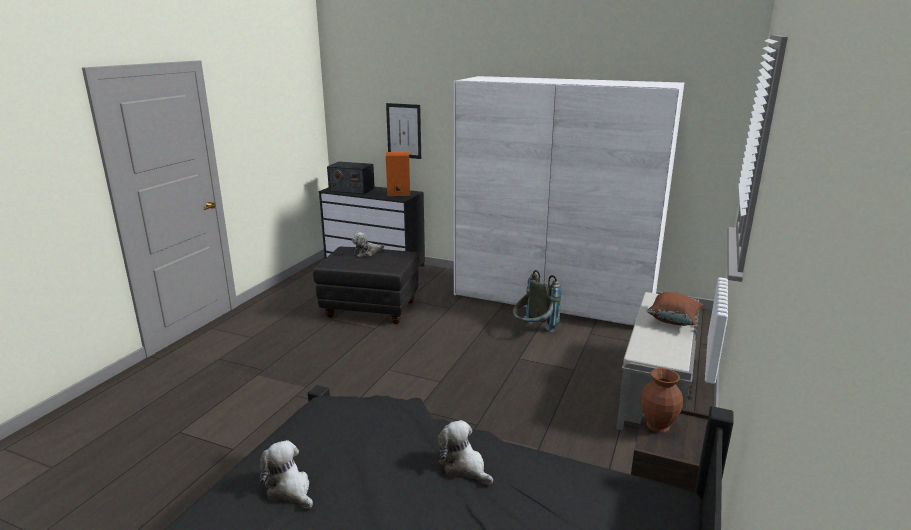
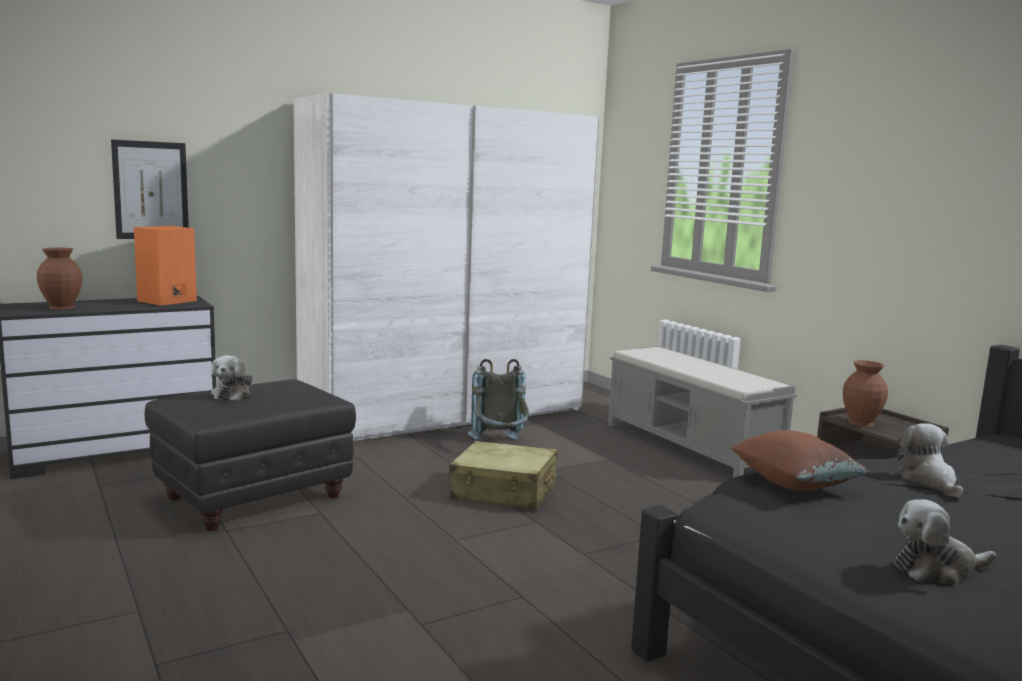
camera: 55 degrees left, 10 degrees down
radio [327,161,375,194] -> brown vase [37,248,82,310]
plush toy [438,420,493,485] -> plush toy turned 90 degrees clockwise [897,423,963,498]
brown pillow [647,292,703,326] -> brown pillow moved to [731,430,870,491]
none -> beige suitcase [449,441,558,510]

